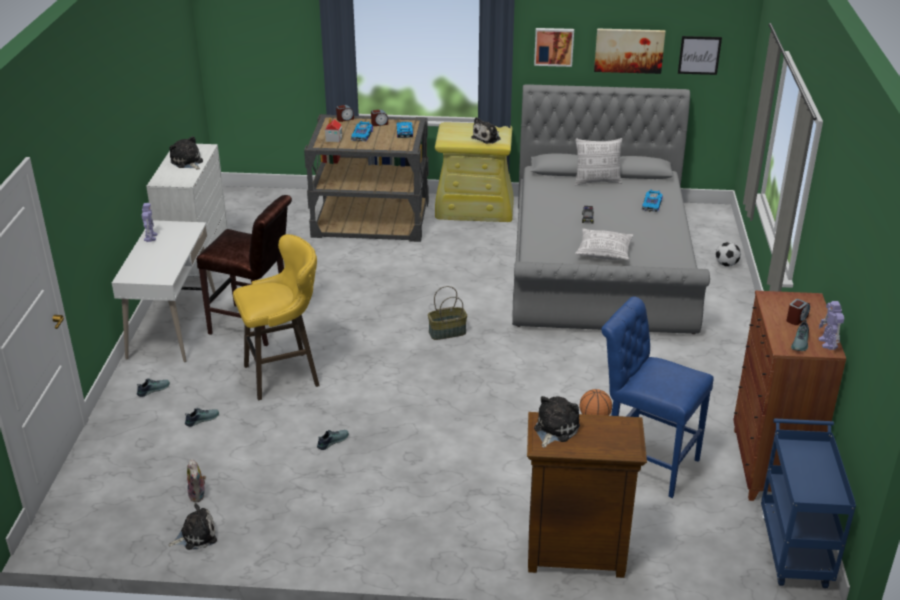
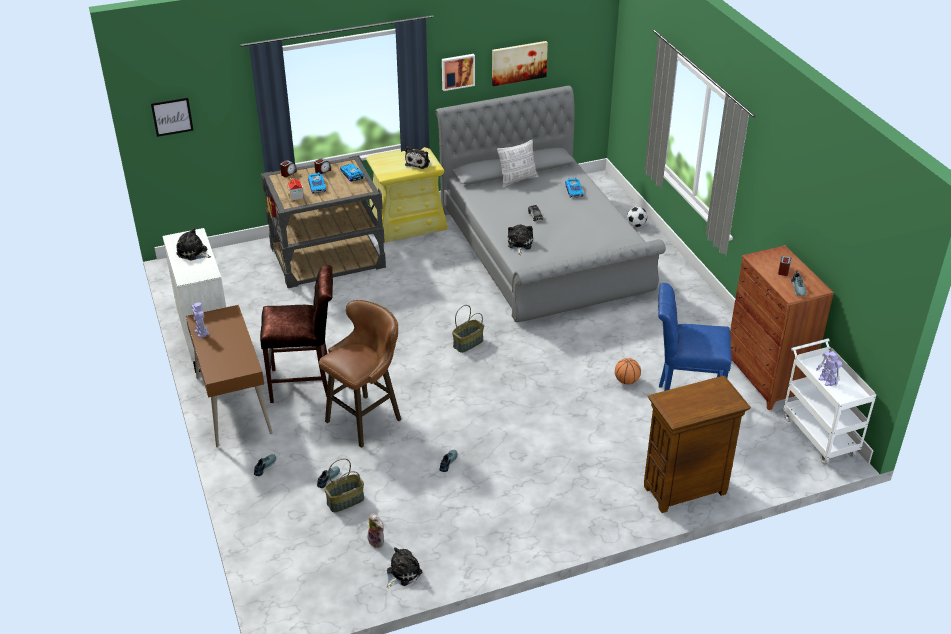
camera: 25 degrees left, 5 degrees up
white desk [112,220,216,362] -> brown desk [186,305,272,448]
yellow stool [233,234,320,400] -> brown stool [319,300,401,448]
plush toy [534,396,580,448] -> plush toy moved to [508,225,533,255]
pillow [575,228,633,261] -> none
picture [678,36,722,75] -> picture moved to [151,97,194,137]
blue cart [761,418,856,588] -> white cart [783,338,876,464]
toy robot [818,301,844,350] -> toy robot moved to [816,351,842,386]
none -> basket [324,458,364,512]

